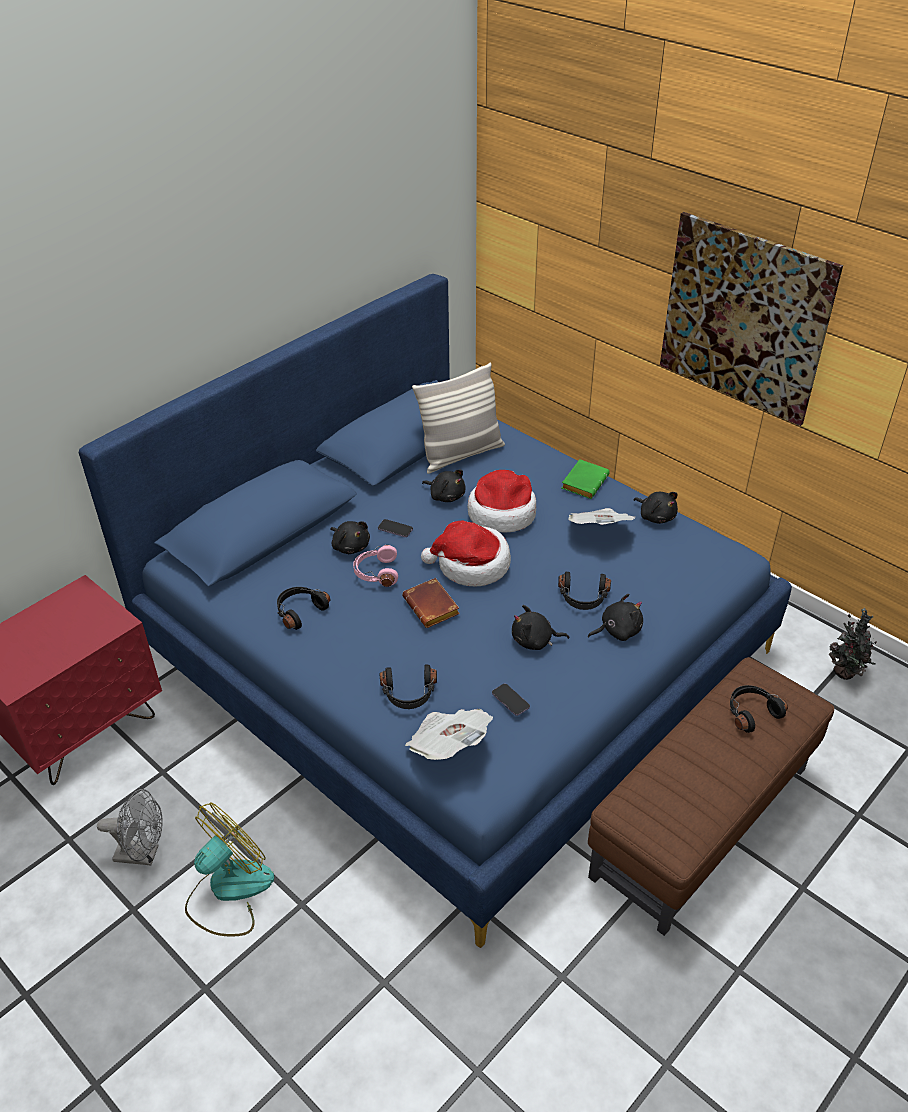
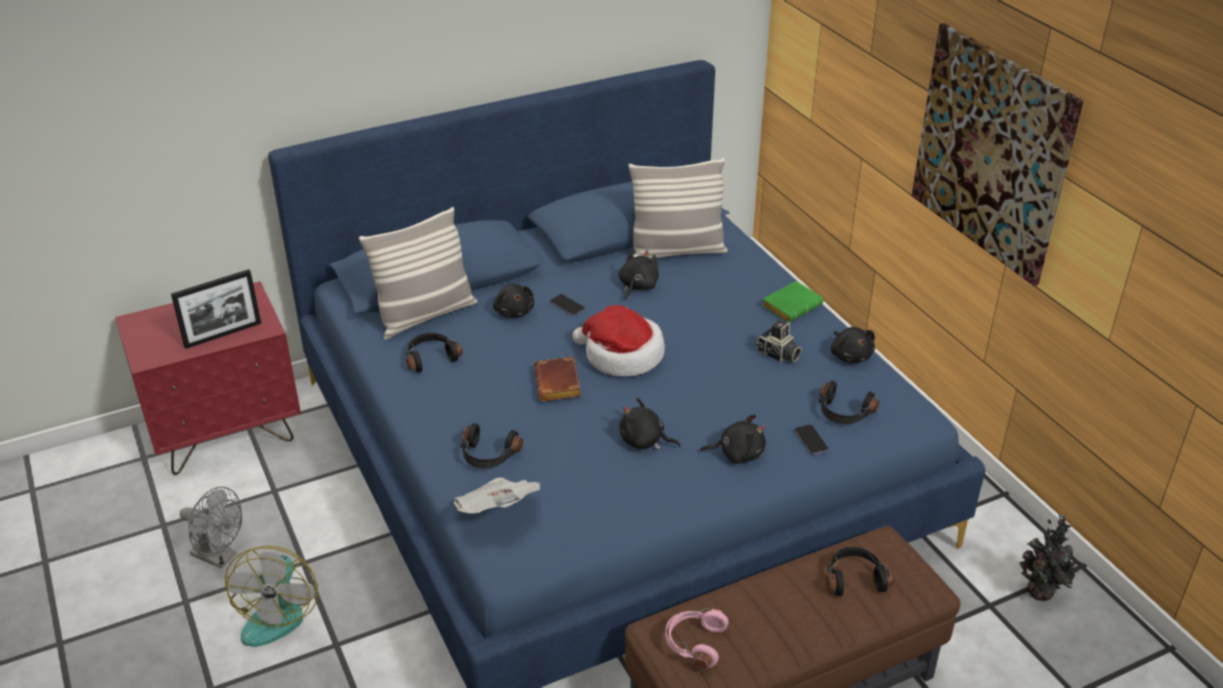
camera: 20 degrees right, 5 degrees down
fan [185,802,274,937] -> fan turned 120 degrees clockwise [225,546,318,647]
pink headphones [353,545,398,587] -> pink headphones moved to [665,608,728,670]
black plush toy [422,470,465,502] -> black plush toy turned 120 degrees counterclockwise [619,249,659,300]
hat [468,470,536,533] -> none
phone [492,683,530,716] -> phone moved to [795,425,828,455]
black headphones [558,572,611,610] -> black headphones moved to [819,381,879,424]
newspaper [568,508,635,525] -> camera [756,320,802,362]
none -> picture frame [171,269,261,349]
none -> pillow [359,207,478,340]

